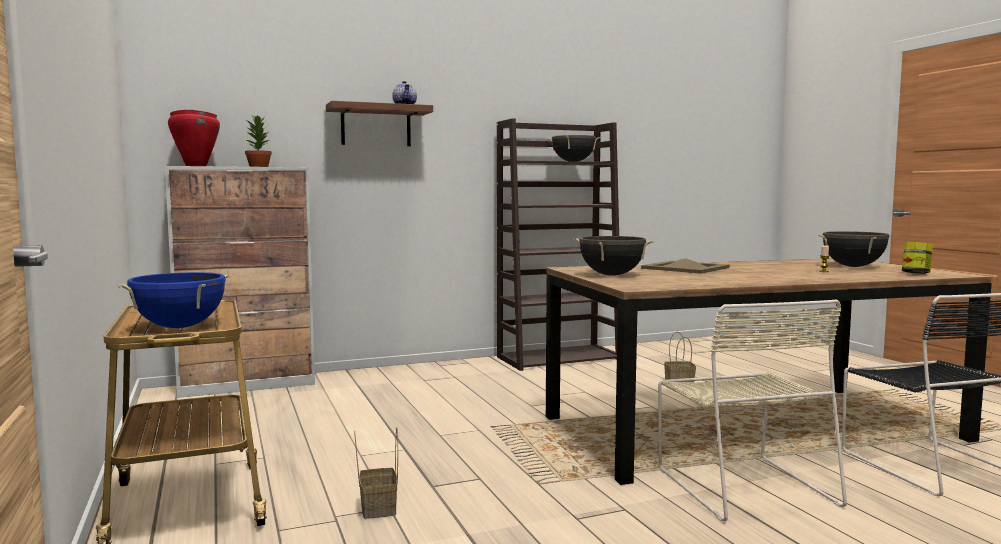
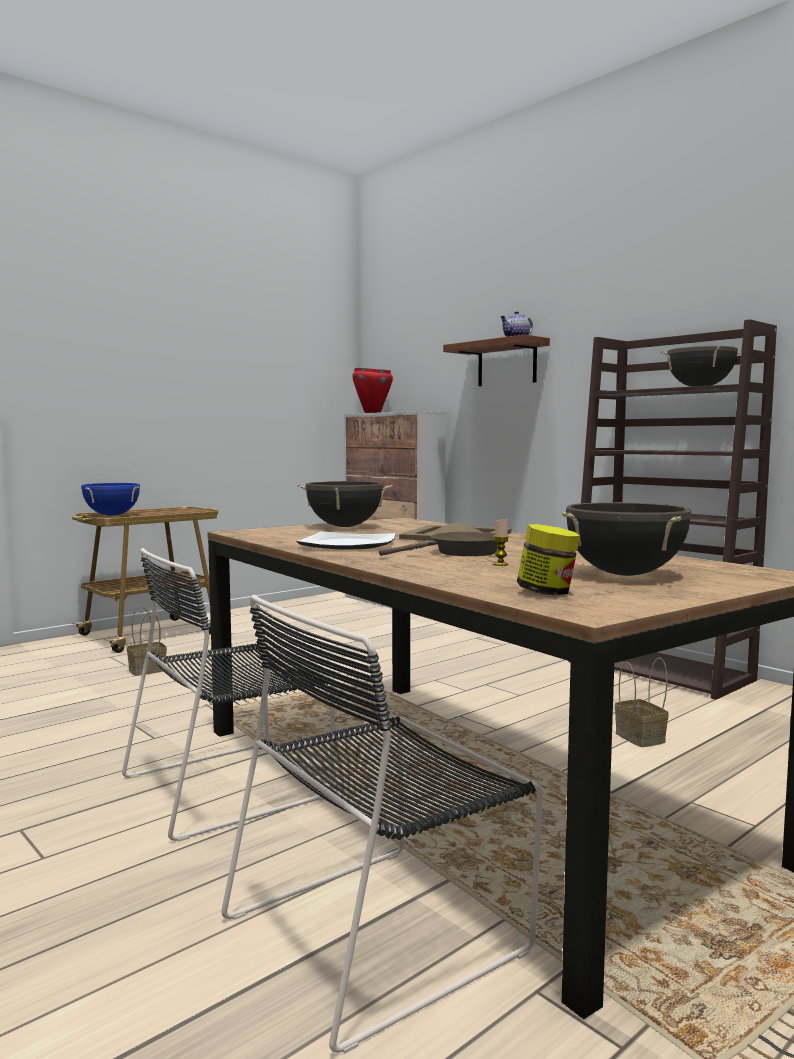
camera: 70 degrees right, 0 degrees up
potted plant [245,115,272,167] -> none
beige chair [658,300,847,522] -> black chair [122,548,335,842]
none -> plate [296,531,396,549]
none -> brown frying pan [379,532,498,556]

